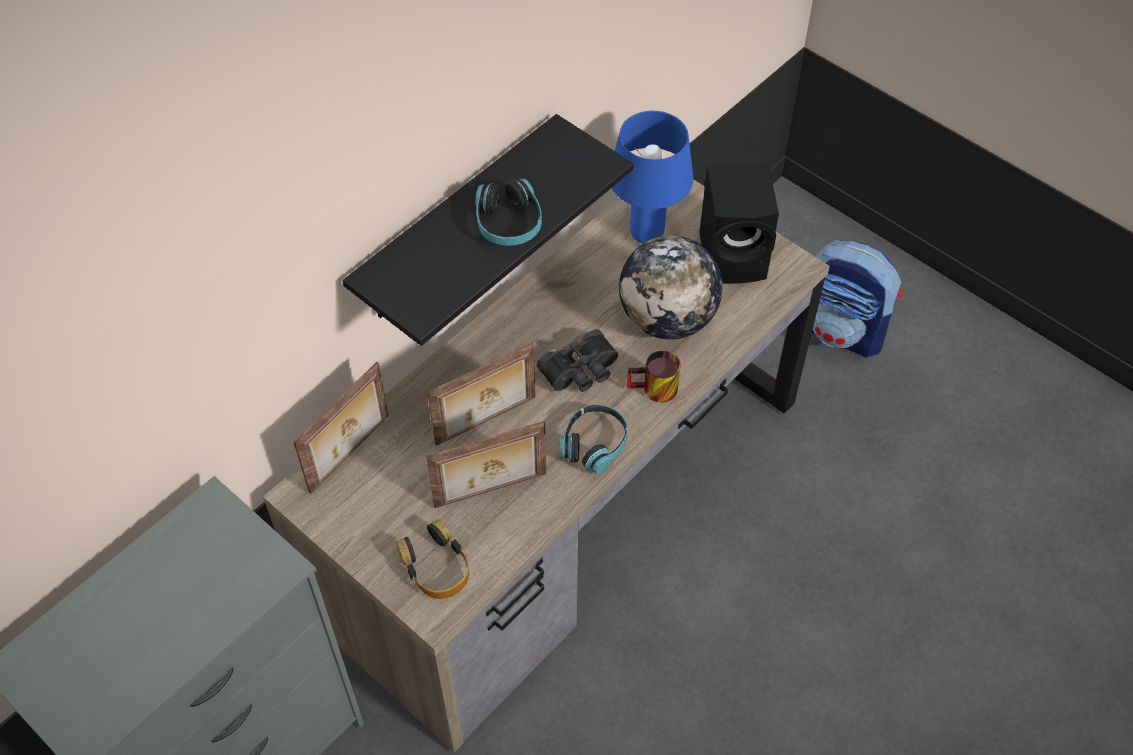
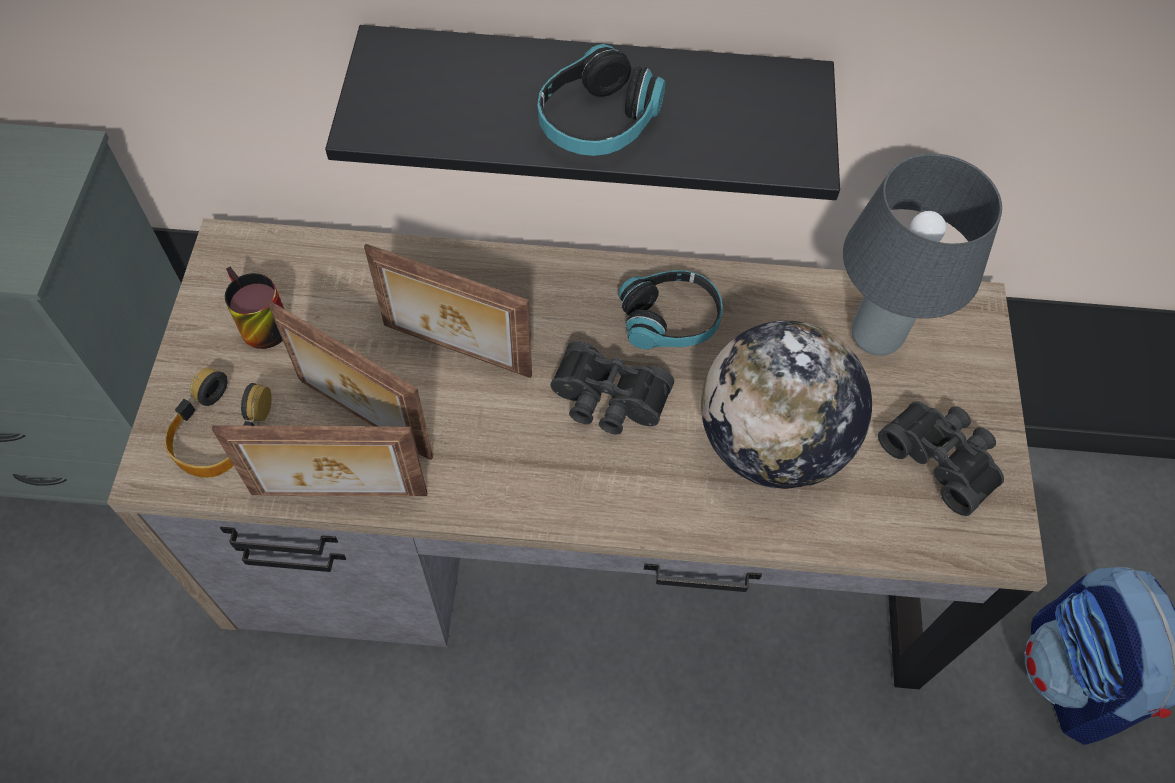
camera: 50 degrees right, 5 degrees up
picture frame [294,362,389,494] -> picture frame moved to [212,425,427,496]
headphones [560,404,628,474] -> headphones moved to [618,270,723,349]
blue table lamp [612,111,693,244] -> grey table lamp [843,153,1002,356]
mug [627,351,681,403] -> mug moved to [225,267,284,349]
black speaker [699,163,779,284] -> black binoculars [878,401,1004,516]

